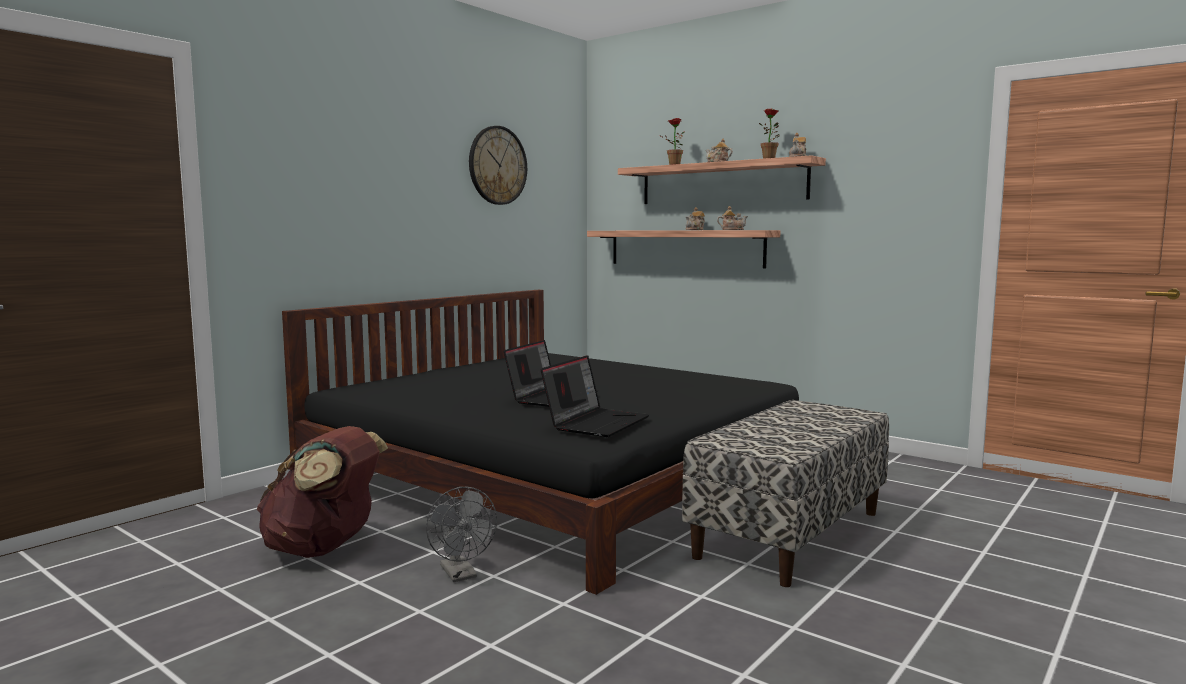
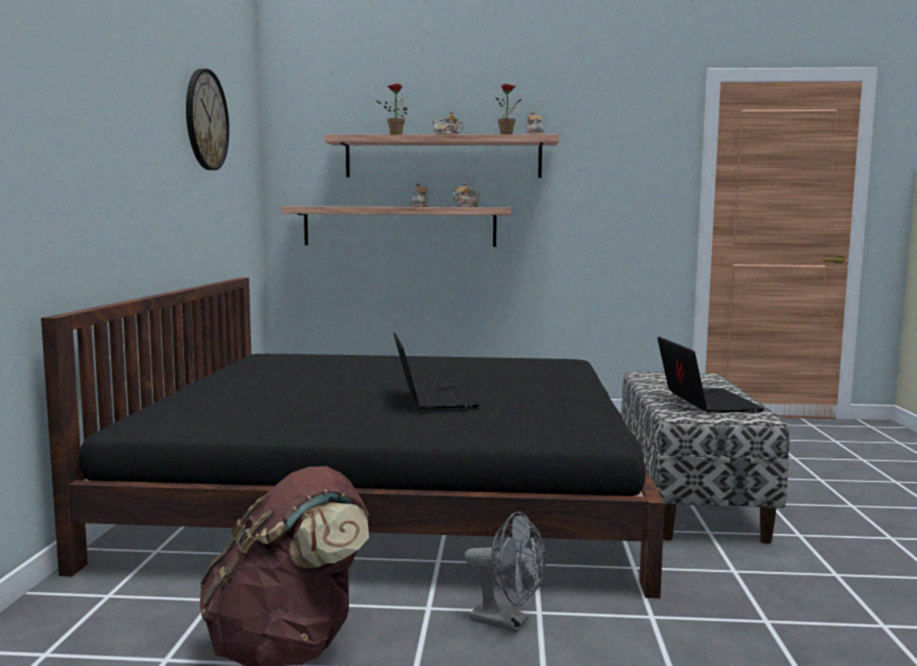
camera: 35 degrees left, 0 degrees up
laptop [541,355,649,437] -> laptop moved to [657,337,765,413]

